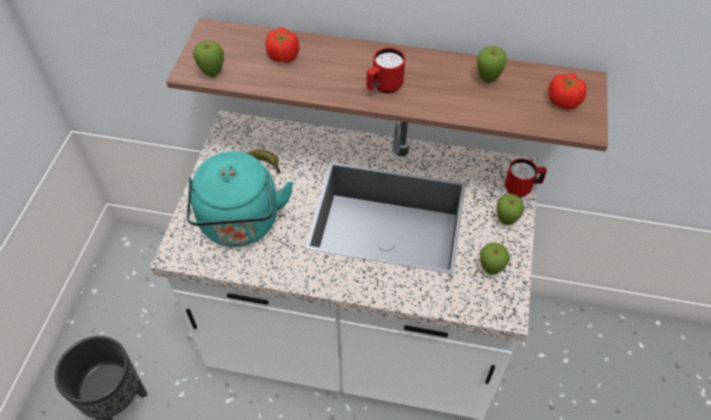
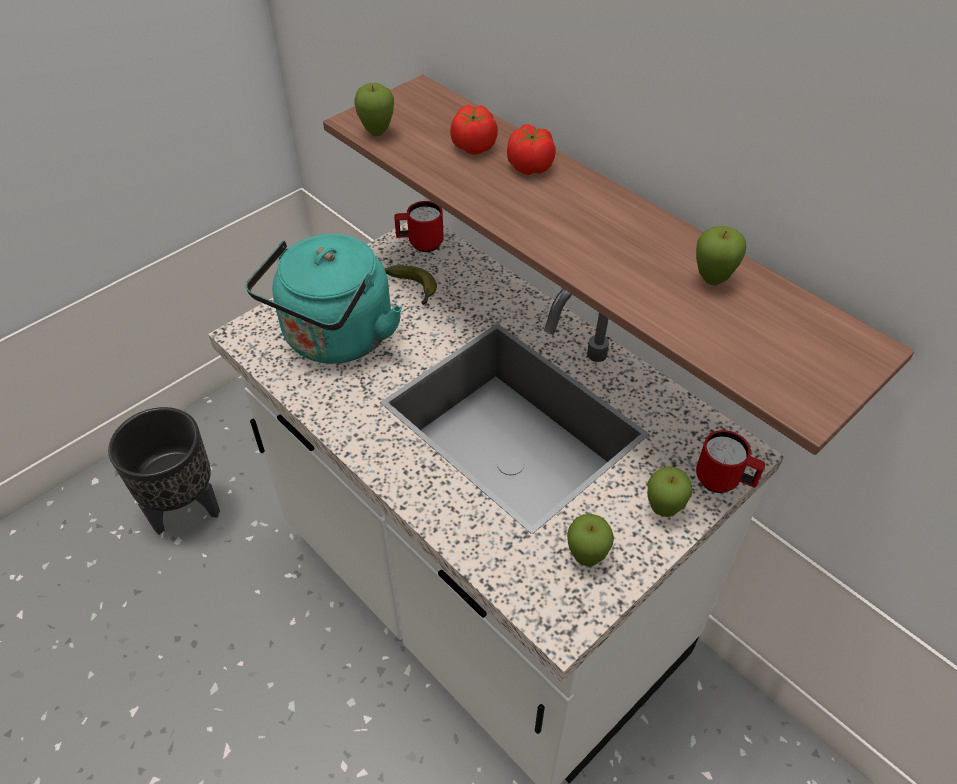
camera: 35 degrees right, 5 degrees down
red mug [367,48,405,93] -> red mug moved to [394,201,444,252]
tomato [549,73,587,110] -> tomato moved to [507,124,556,175]

